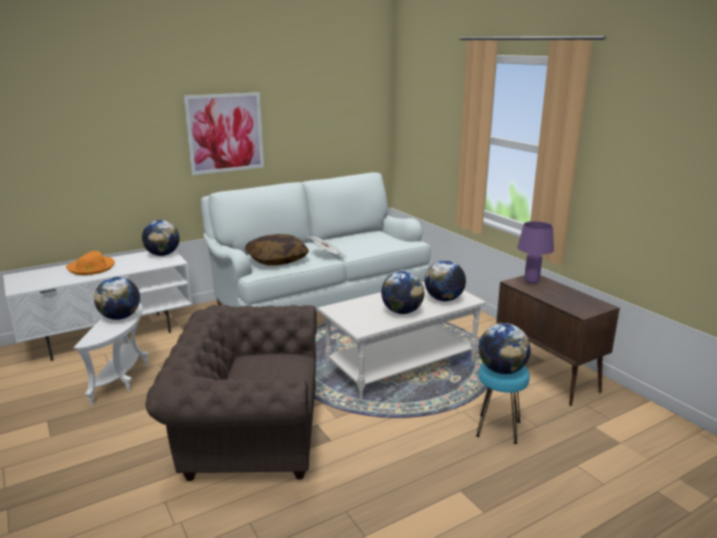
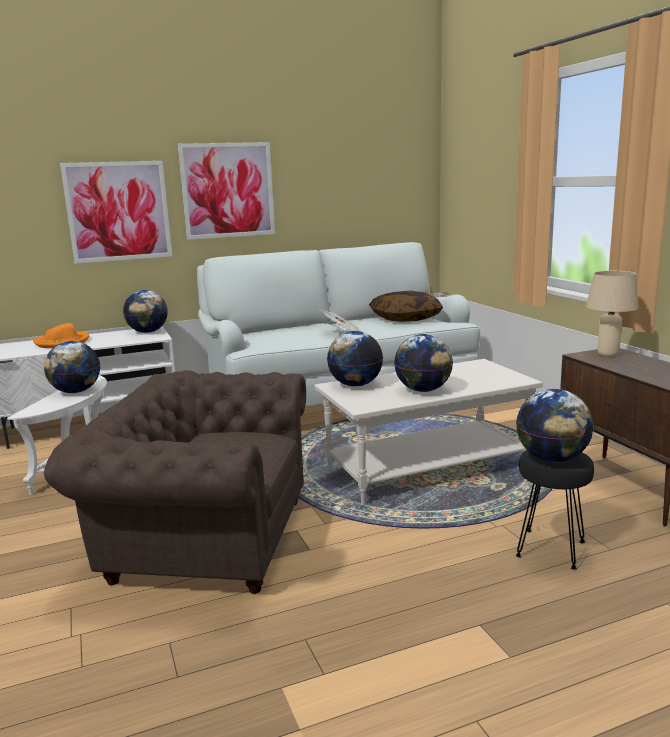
camera: 10 degrees right, 5 degrees down
pillow [245,234,309,265] -> pillow moved to [369,291,443,322]
globe [424,260,466,301] -> globe moved to [327,331,383,386]
turquoise stool [476,363,530,444] -> black stool [516,450,594,570]
purple table lamp [517,221,554,284] -> beige table lamp [586,271,639,357]
none -> picture [60,161,172,264]

